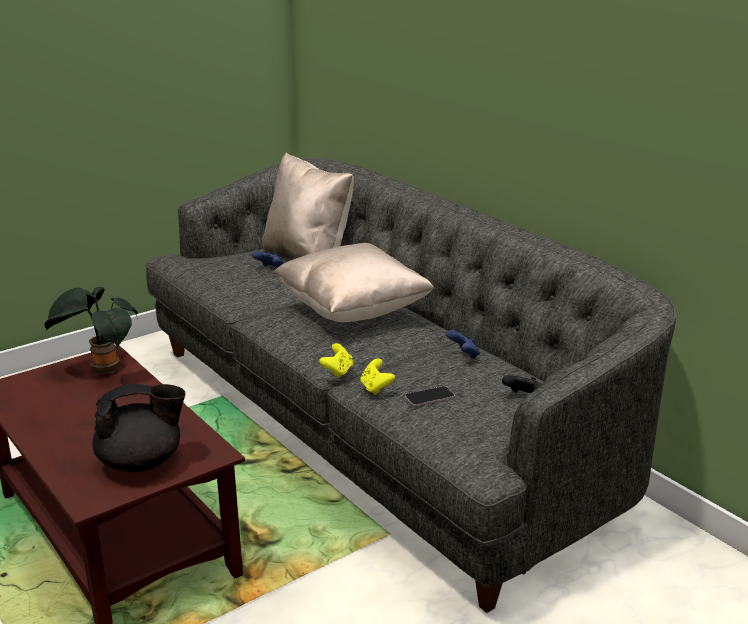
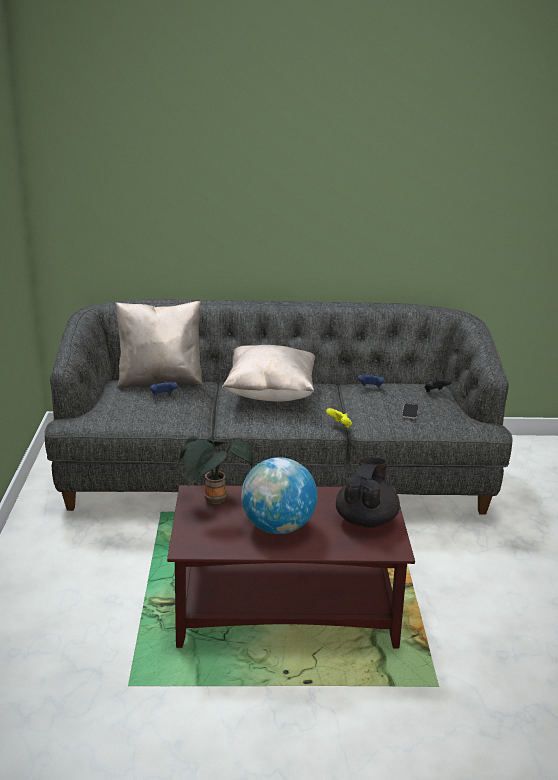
camera: 55 degrees left, 0 degrees up
yellow game controller [360,358,395,395] -> none
none -> globe [241,457,317,534]

